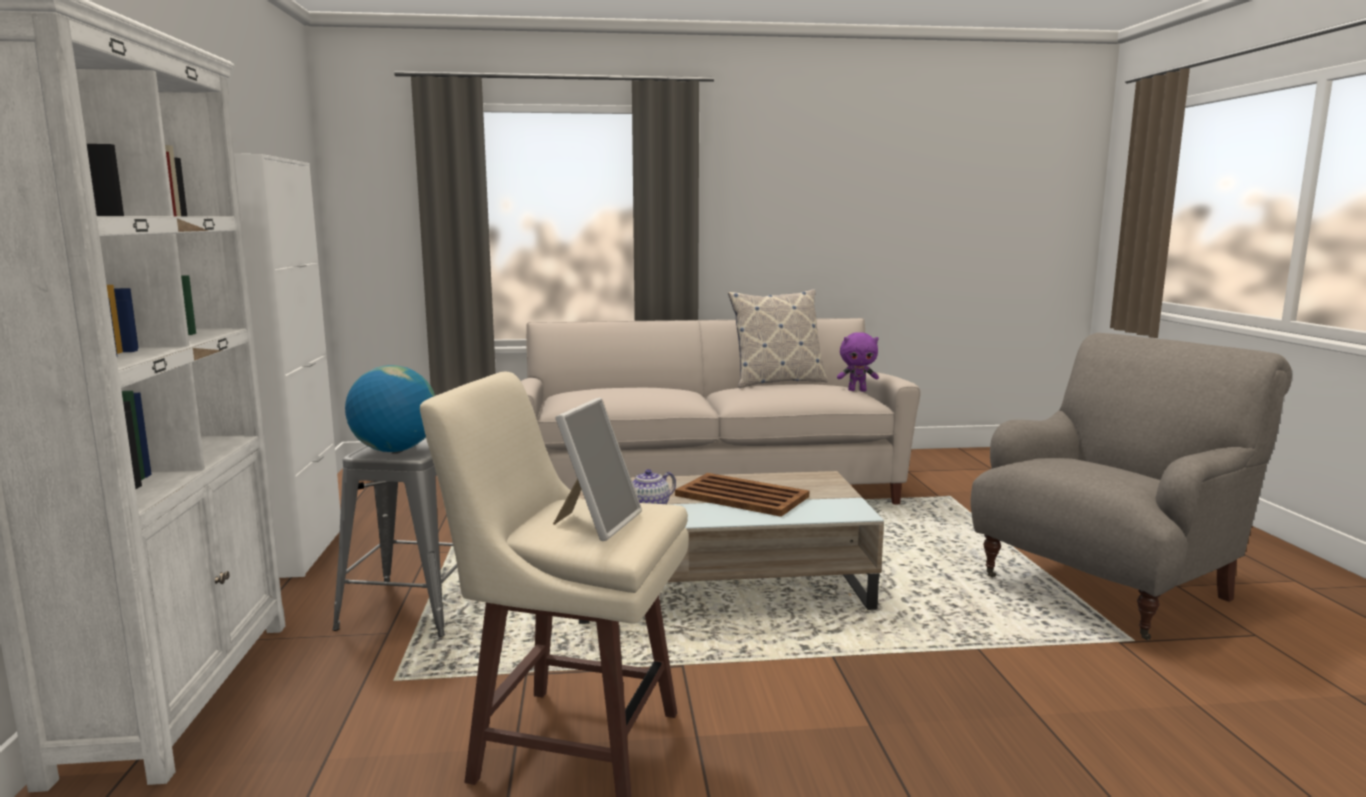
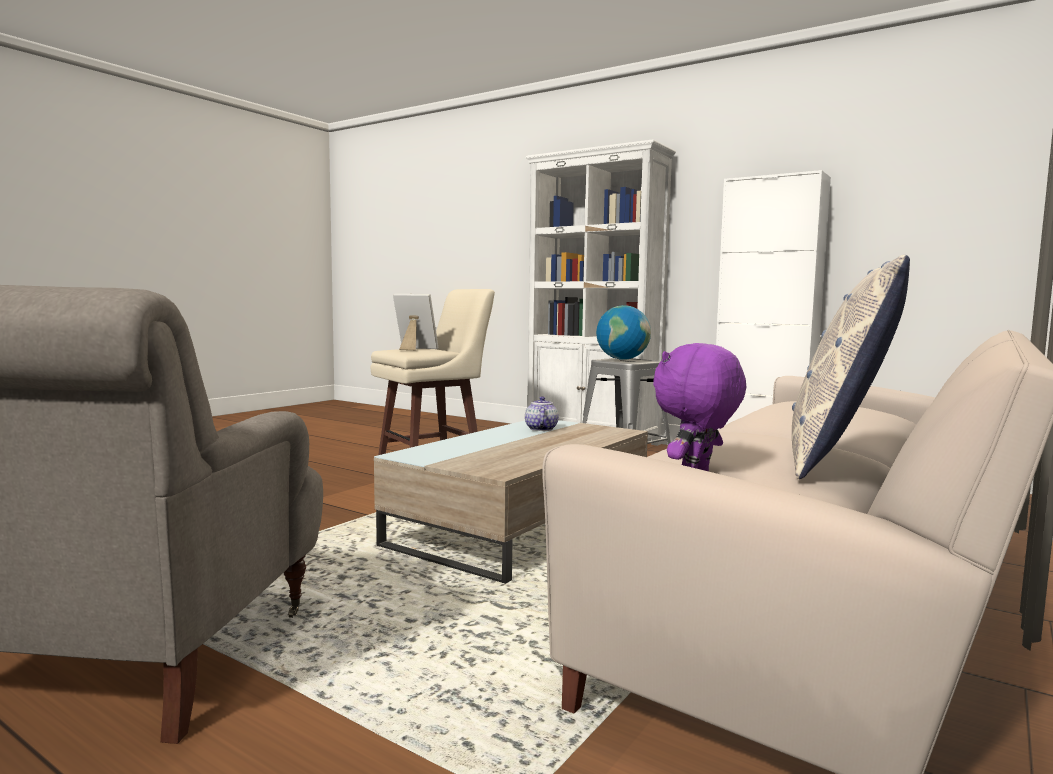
camera: 130 degrees right, 5 degrees down
picture frame [553,397,642,541] -> picture frame turned 135 degrees clockwise [393,294,438,350]
brown tray [675,473,809,517] -> none

